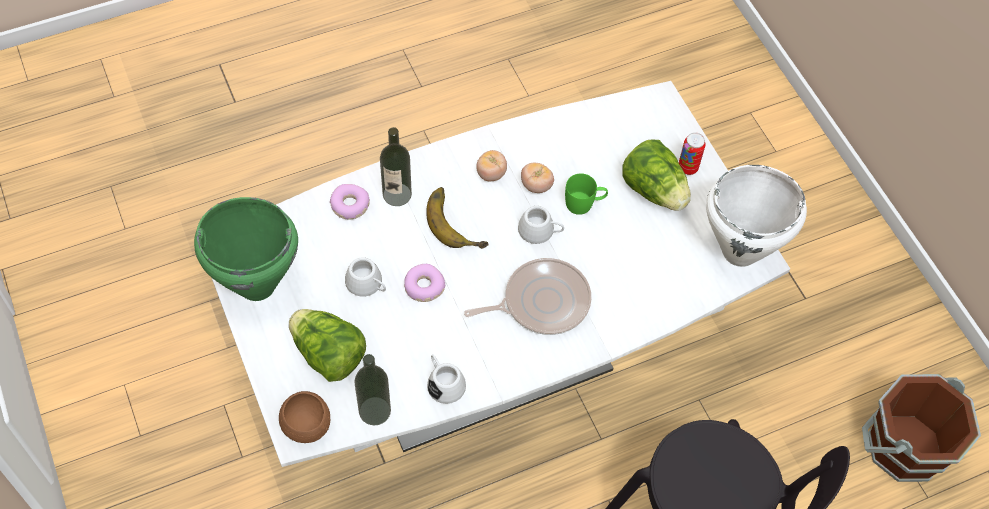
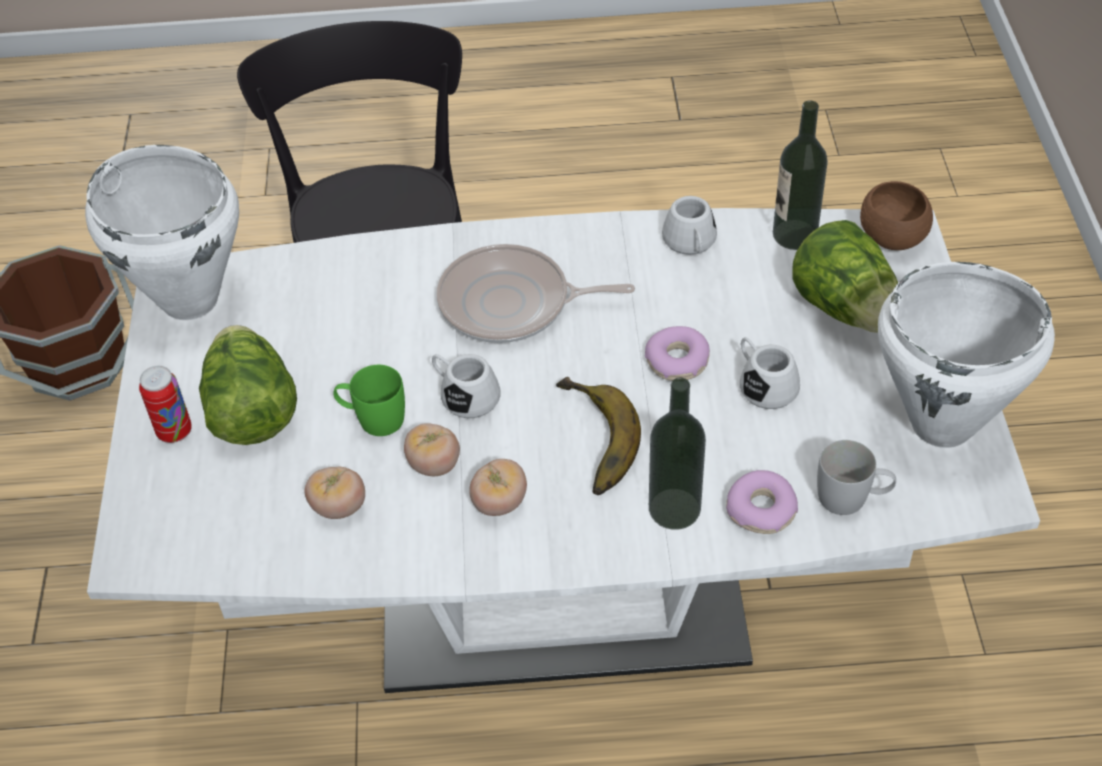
camera: 155 degrees left, 10 degrees down
green cooking pot [194,197,298,301] -> white cooking pot [878,262,1055,448]
none -> tomato [305,466,365,519]
none -> white mug [817,440,896,515]

